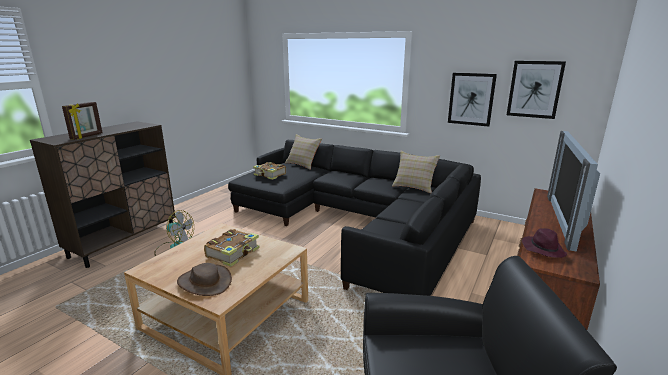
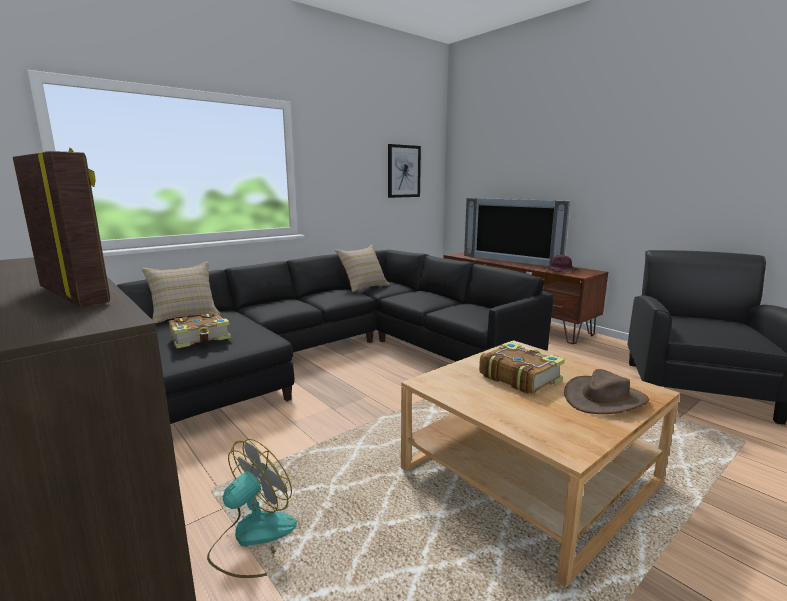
camera: 70 degrees left, 5 degrees down
picture [448,73,497,127] -> none

